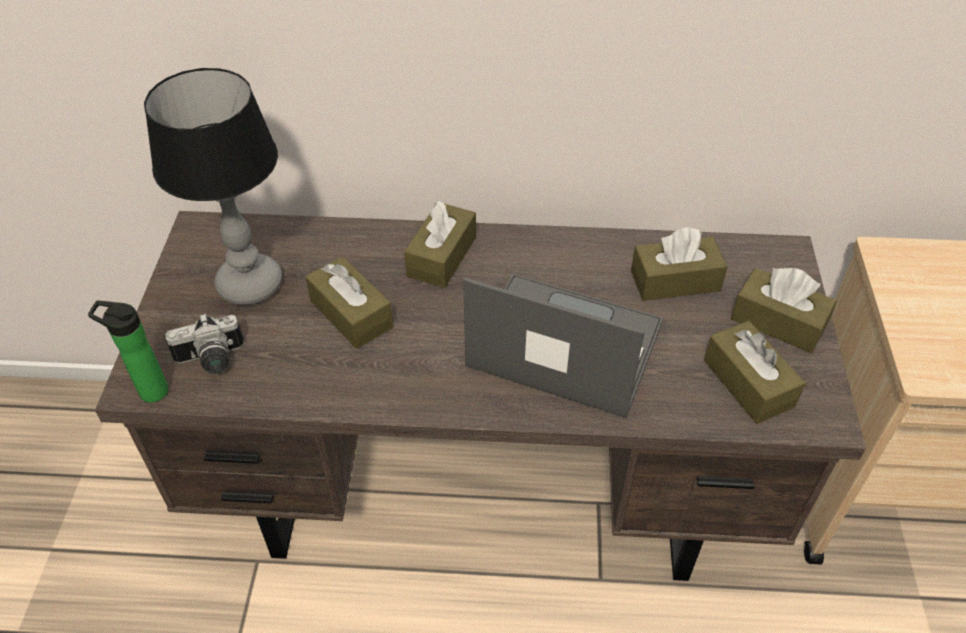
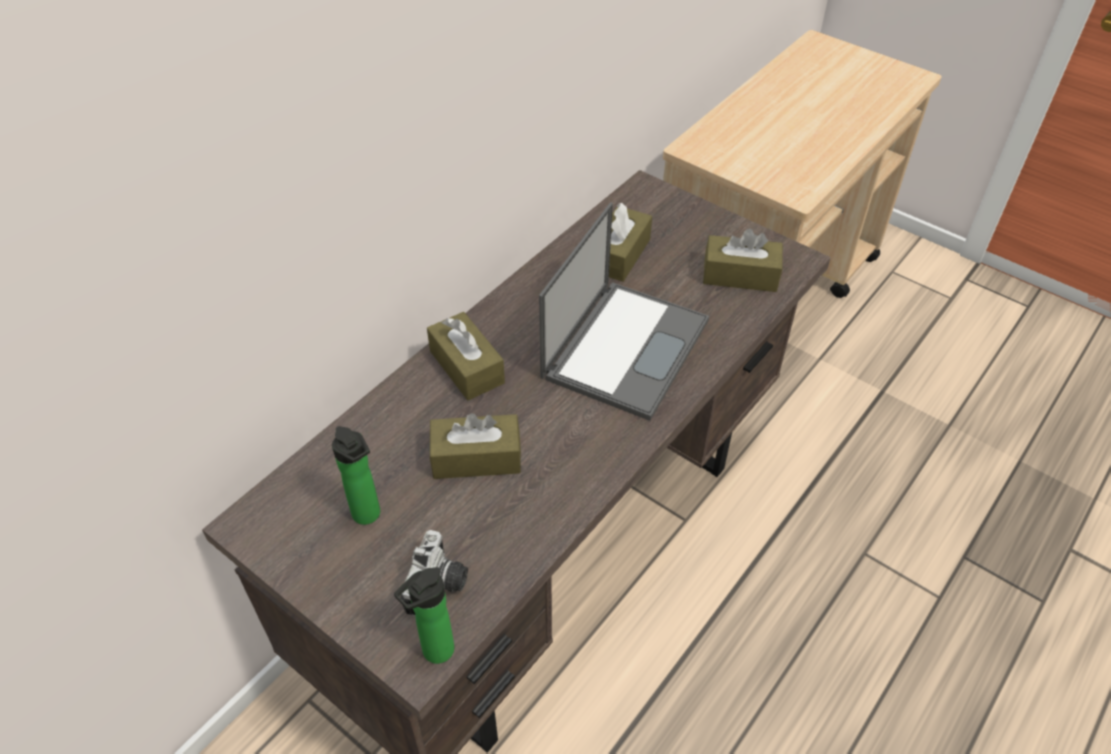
camera: 55 degrees left, 0 degrees up
table lamp [144,68,282,305] -> bottle [332,426,380,525]
laptop [463,274,663,418] -> laptop turned 150 degrees clockwise [539,202,709,421]
brown tissue box [731,268,837,353] -> none

